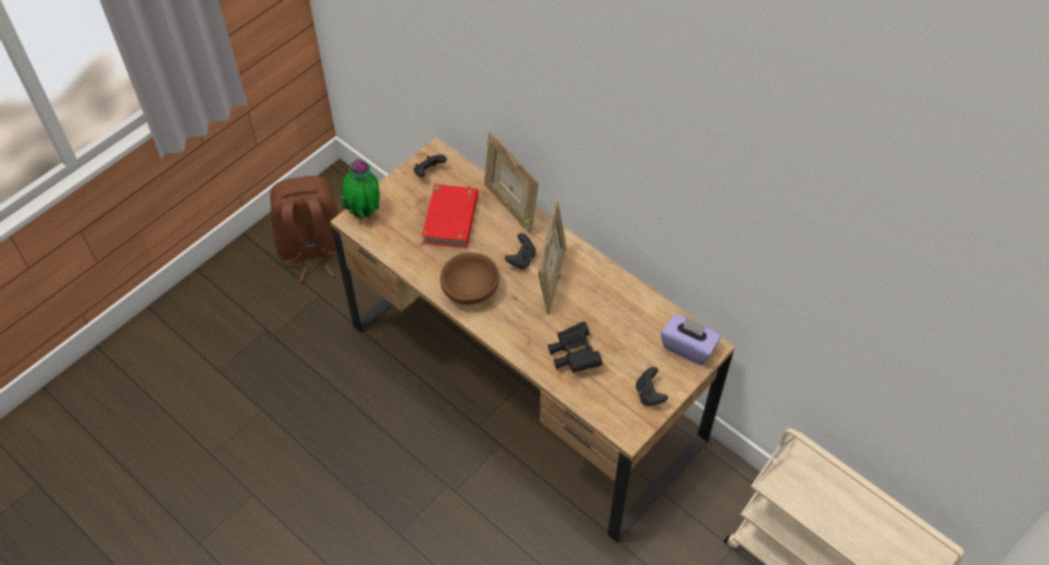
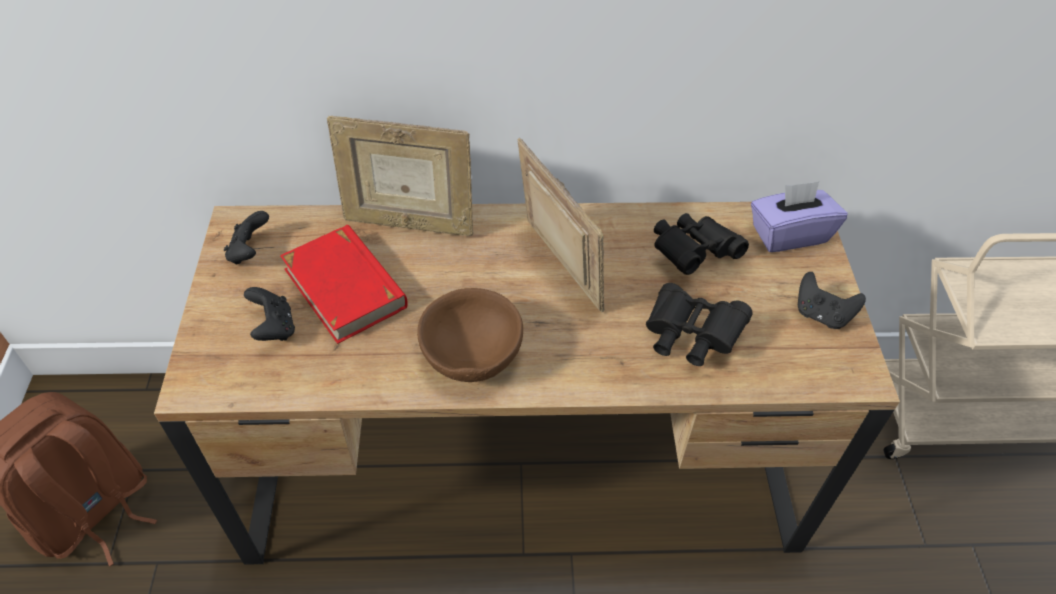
camera: 45 degrees left, 5 degrees down
potted plant [340,159,380,220] -> none
black game controller [505,233,536,269] -> black game controller moved to [244,287,295,341]
none -> black binoculars [654,213,749,275]

